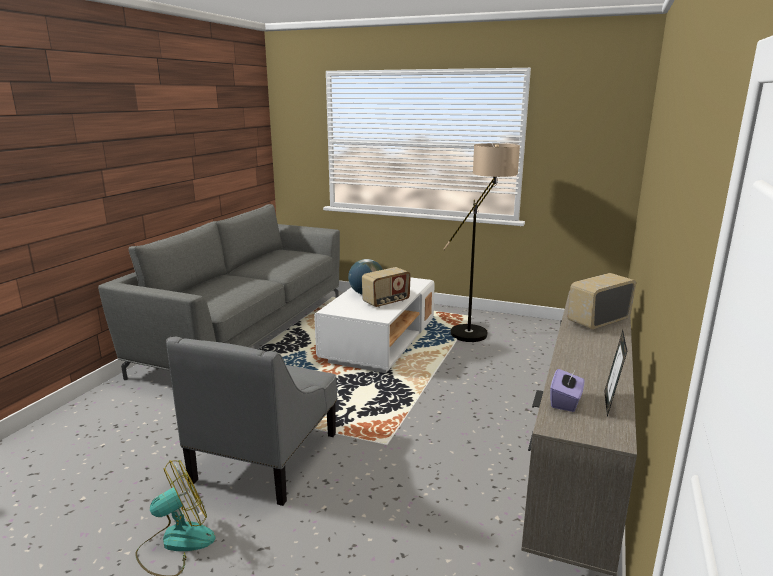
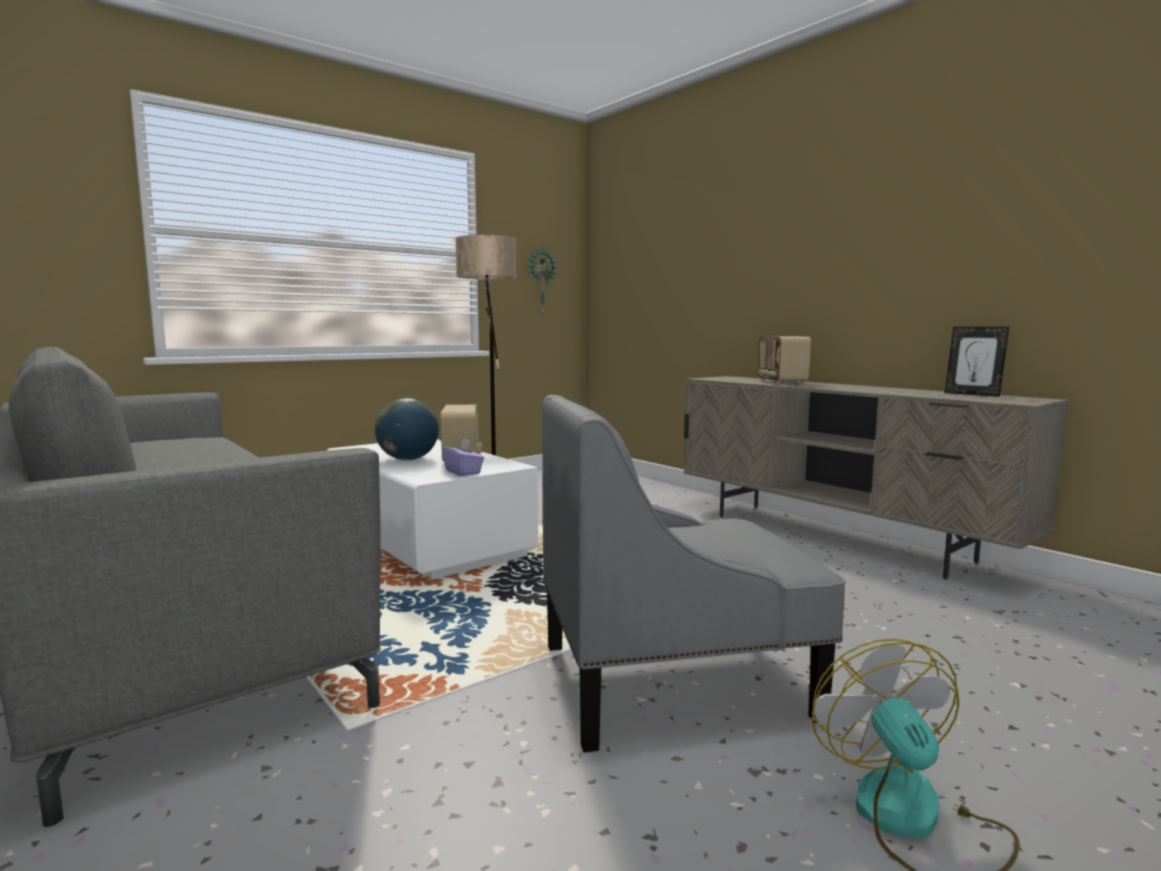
camera: 60 degrees left, 10 degrees down
grey armchair [166,337,338,506] -> grey armchair turned 120 degrees clockwise [542,395,846,752]
purple tissue box [550,369,585,412] -> purple tissue box moved to [442,438,484,476]
none -> wall clock [527,247,557,315]

